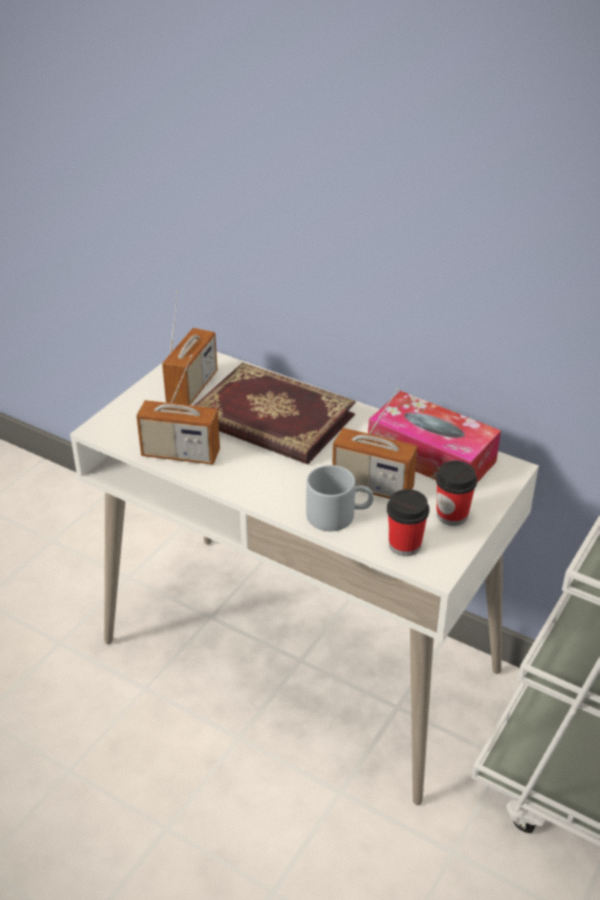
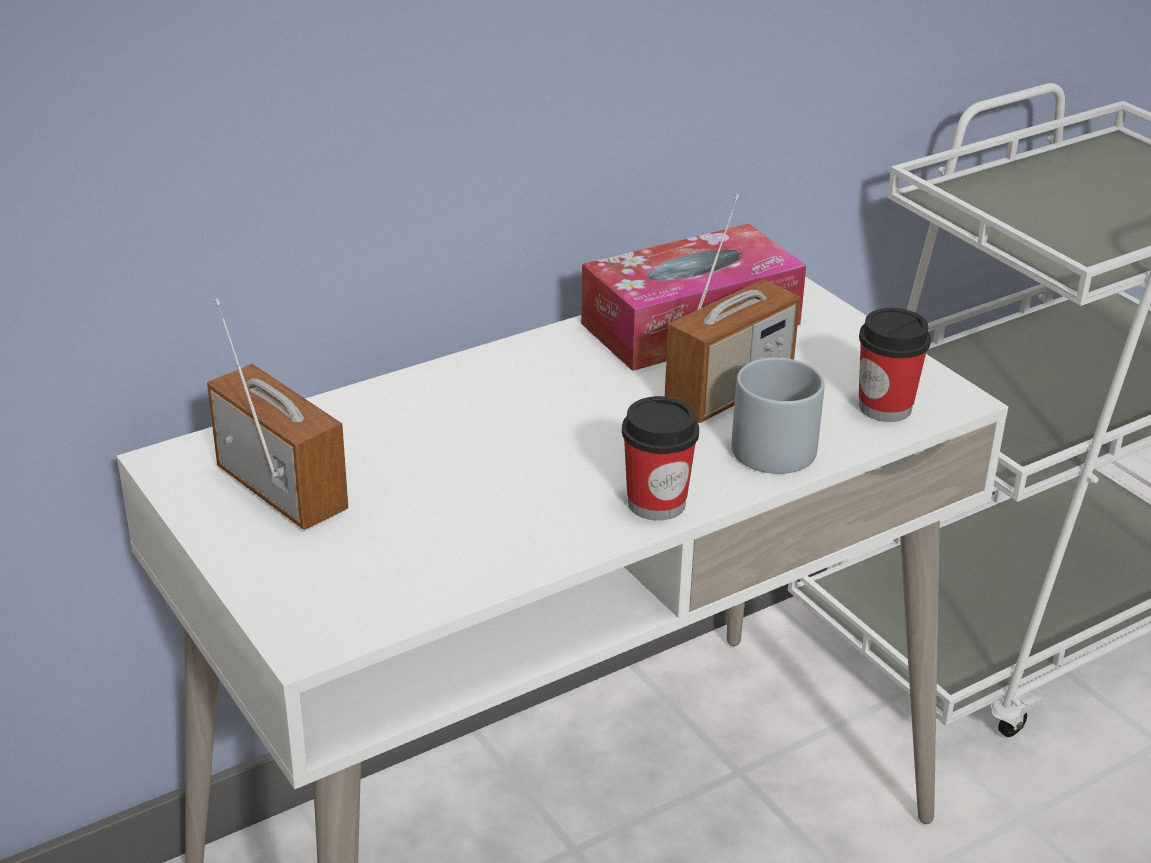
camera: 65 degrees left, 5 degrees down
radio [136,355,220,465] -> none
book [194,362,356,464] -> none
cup [436,461,477,526] -> cup moved to [622,396,699,521]

